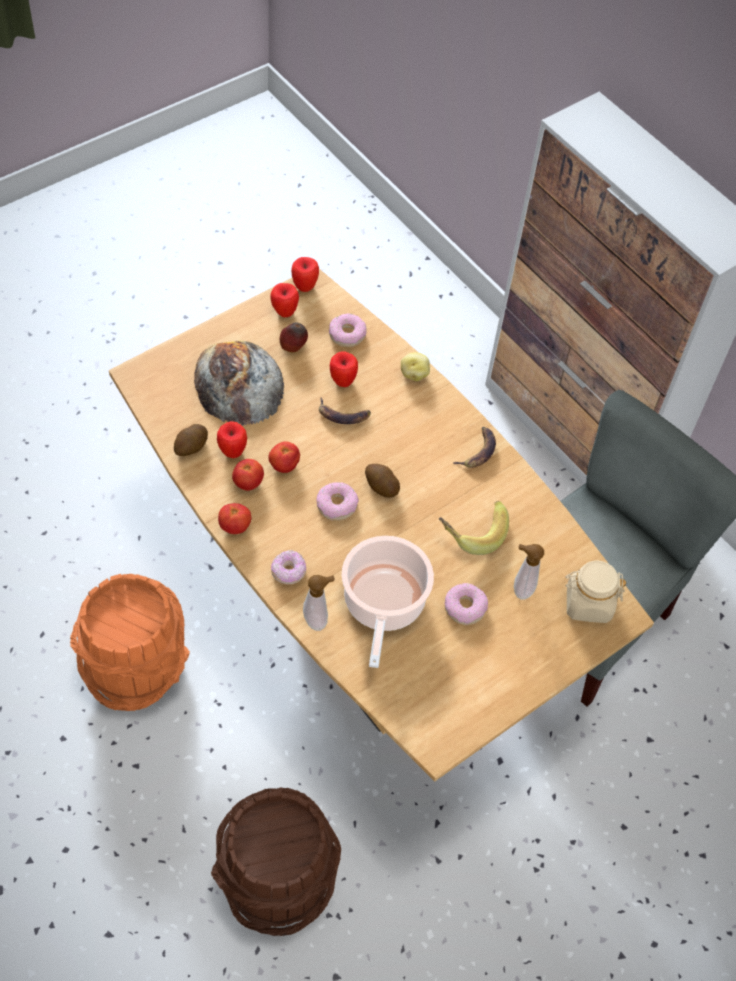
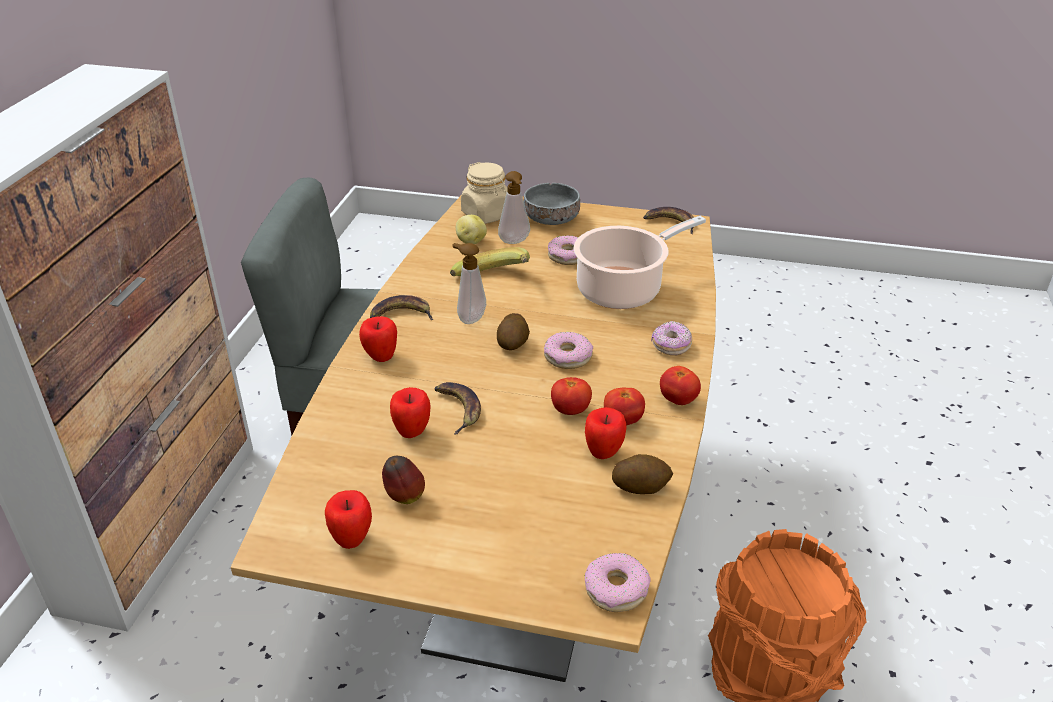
camera: 125 degrees left, 20 degrees down
bread [194,340,284,426] -> none
brown bucket [211,787,341,936] -> none
apple [291,257,319,292] -> apple moved to [359,316,397,362]
soap dispenser [303,575,335,631] -> soap dispenser moved to [453,243,486,324]
donut [329,314,367,347] -> donut moved to [584,553,651,612]
potato [401,352,430,381] -> potato moved to [456,215,487,244]
none -> grey bowl [524,183,580,225]
none -> banana [643,207,694,234]

